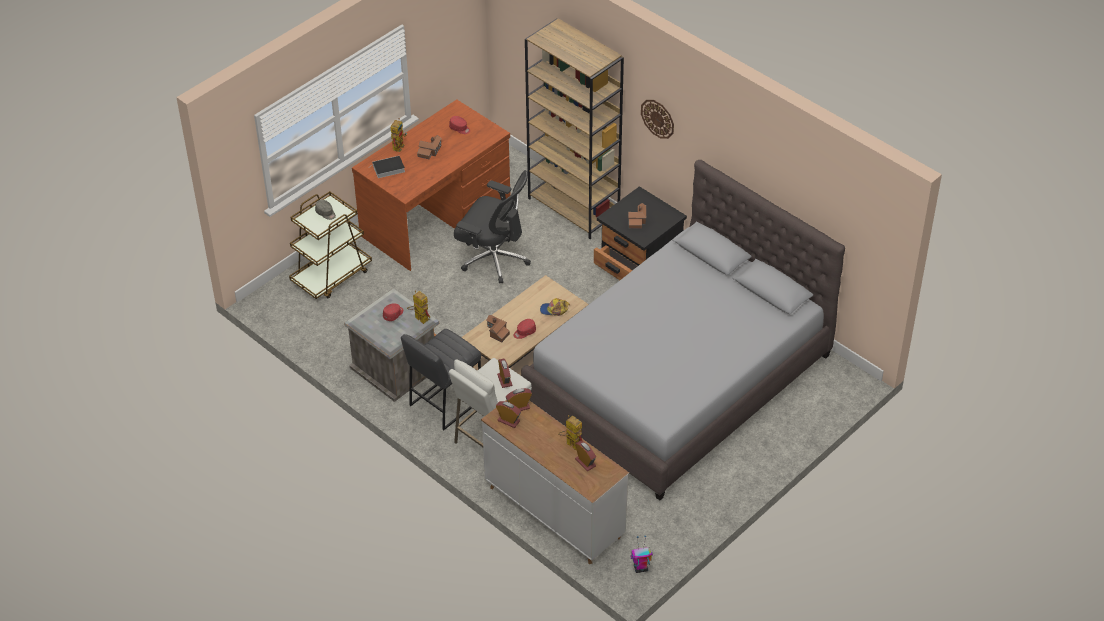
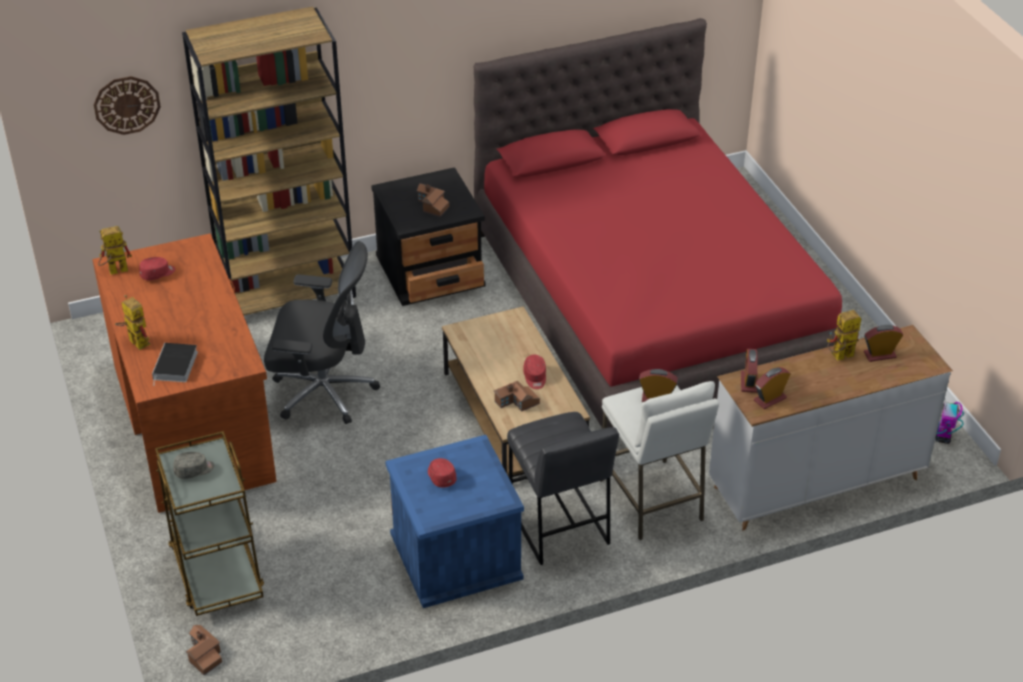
camera: 65 degrees left, 5 degrees down
grey nightstand [344,288,439,402] -> blue nightstand [385,435,524,608]
toy robot [407,290,430,324] -> toy robot moved to [98,226,132,275]
toy house [417,135,442,160] -> toy house moved to [186,625,222,675]
office chair [454,170,531,283] -> office chair turned 45 degrees clockwise [264,241,380,424]
grey bed [521,160,845,500] -> red bed [474,18,842,428]
cap [540,298,570,316] -> none
wall clock [641,100,674,139] -> wall clock moved to [94,76,161,135]

